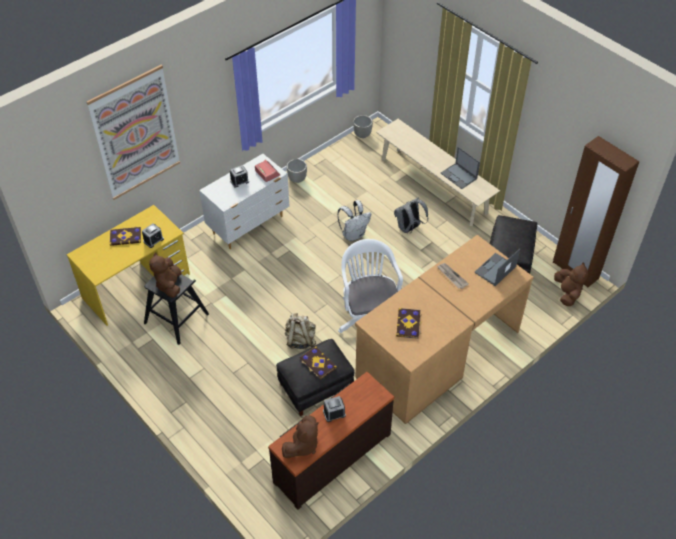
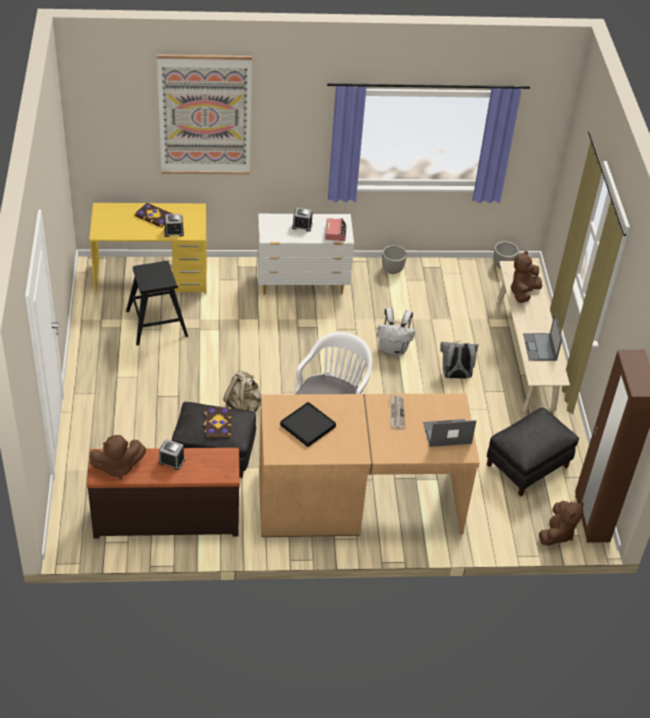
camera: 35 degrees right, 5 degrees down
brown plush toy [149,252,182,298] -> brown plush toy moved to [511,251,542,303]
book [396,308,422,339] -> black tray [280,402,336,447]

